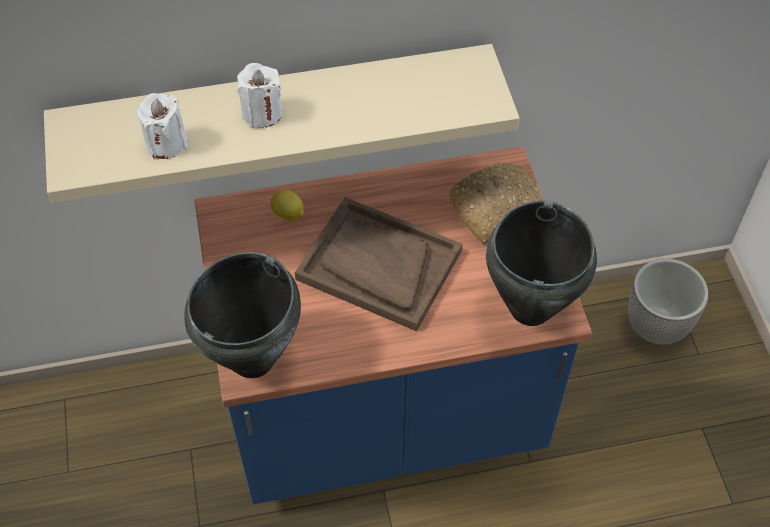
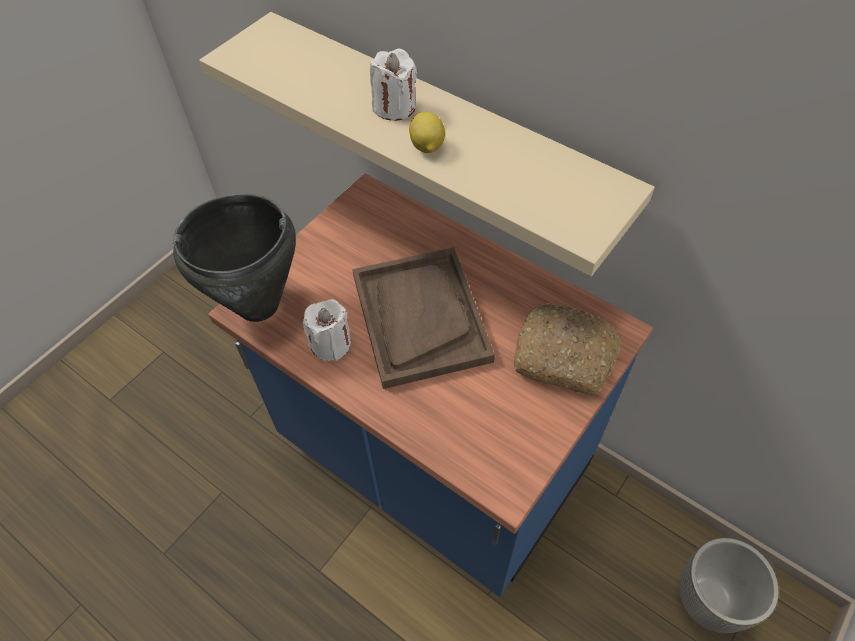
camera: 50 degrees right, 0 degrees up
white candle [137,93,188,159] -> white candle moved to [303,299,351,361]
lemon [270,190,304,221] -> lemon moved to [409,112,445,153]
black cooking pot [486,201,597,326] -> none

